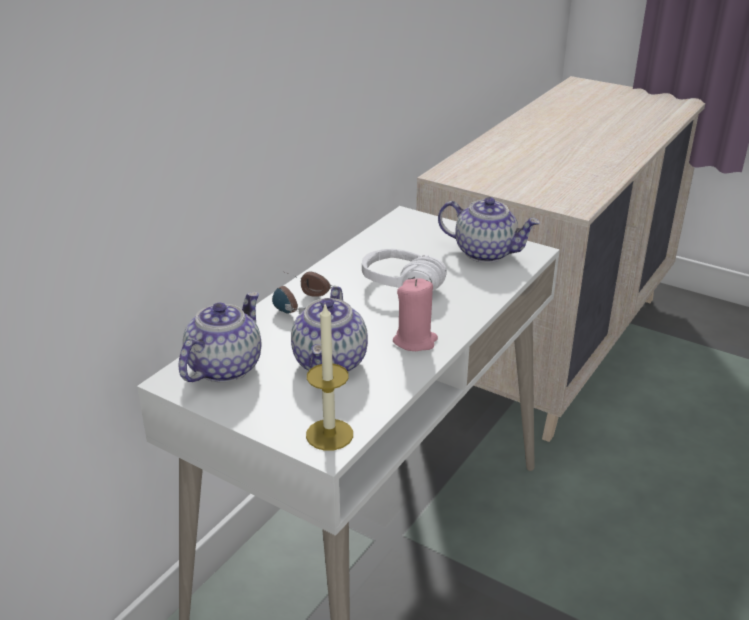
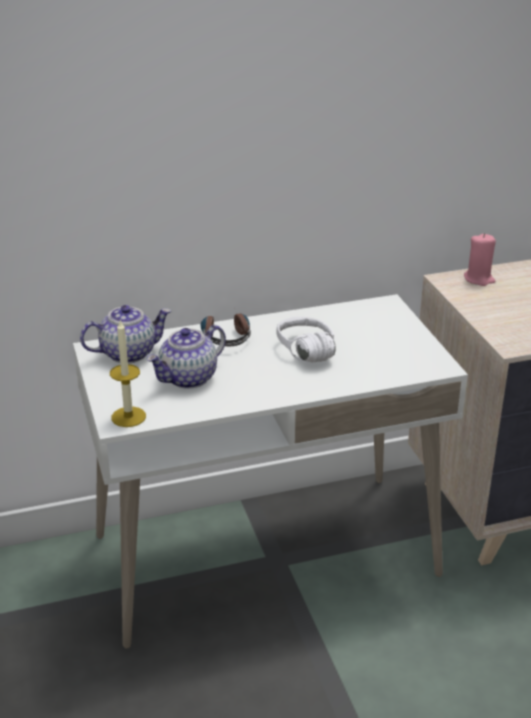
camera: 40 degrees right, 0 degrees up
pink candle [393,278,438,351] -> pink candle moved to [464,233,496,286]
teapot [438,197,540,263] -> none

